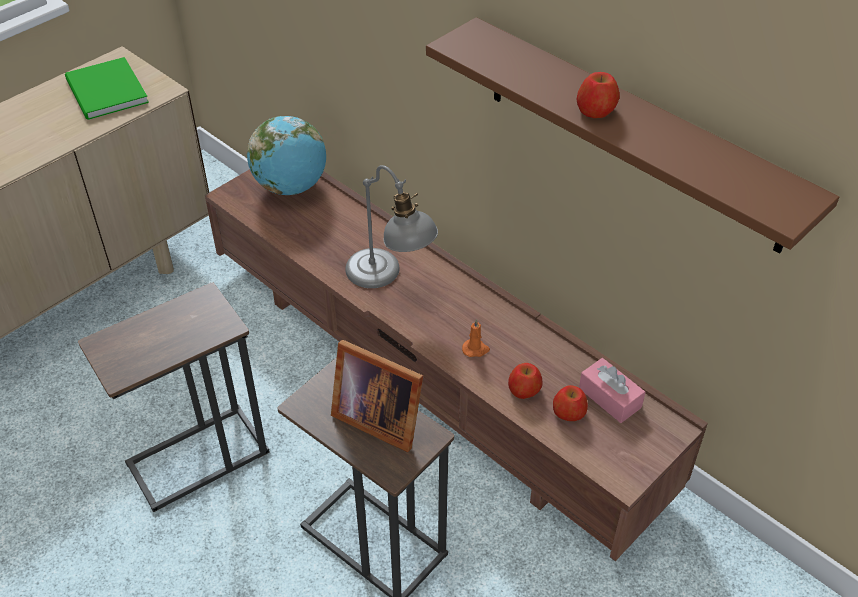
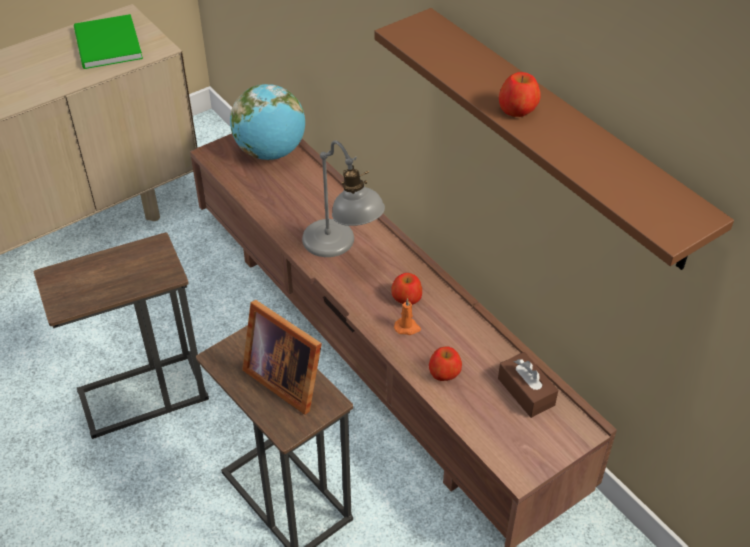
camera: 10 degrees right, 0 degrees up
apple [553,385,588,421] -> apple moved to [391,273,422,305]
pink tissue box [579,358,645,423] -> brown tissue box [498,352,558,418]

